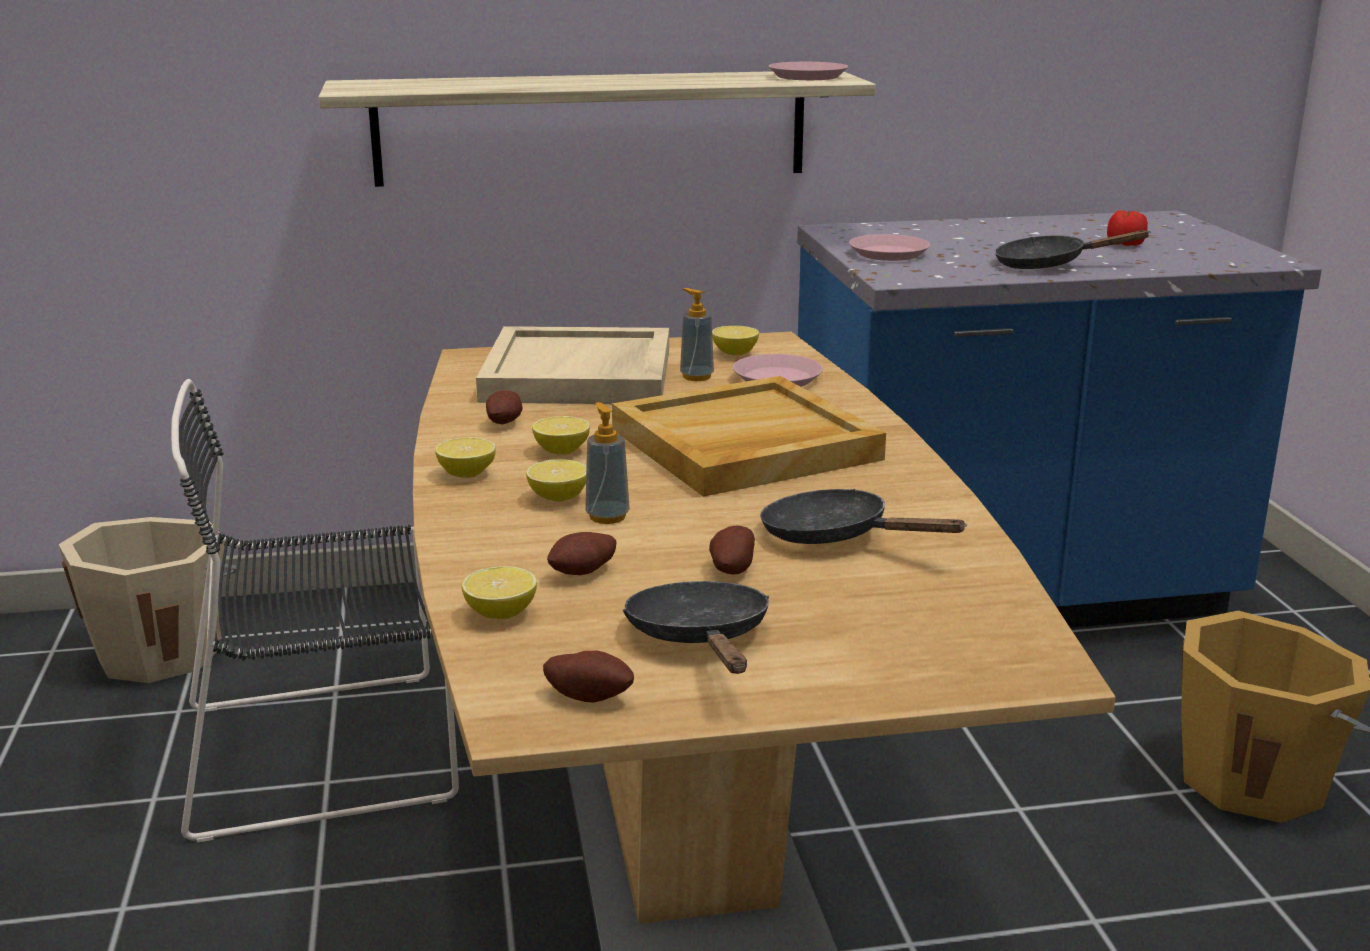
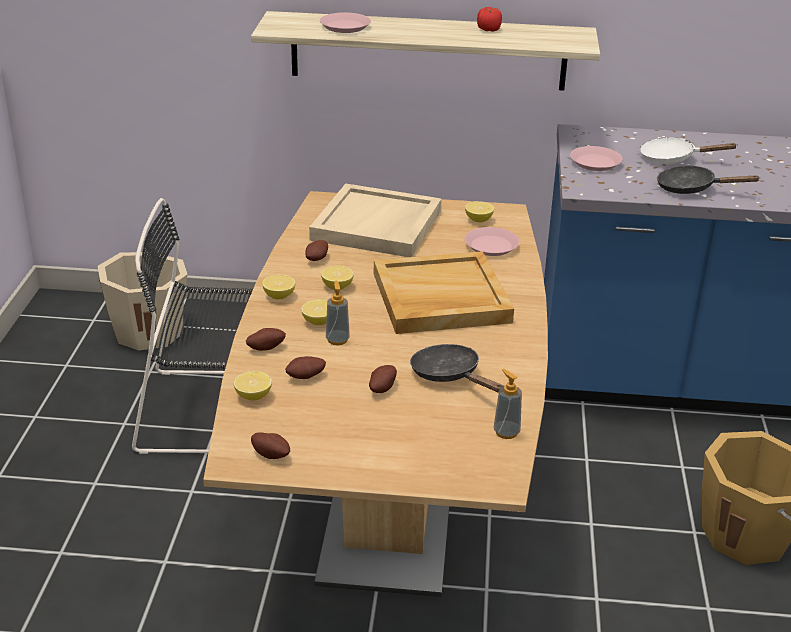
camera: 15 degrees right, 10 degrees up
black frying pan [623,581,769,674] -> none
soap dispenser [680,288,714,381] -> soap dispenser moved to [494,369,522,439]
pink plate [769,62,848,80] -> pink plate moved to [320,12,371,33]
tomato [1107,210,1148,246] -> tomato moved to [477,7,502,32]
none -> potato [246,328,286,351]
none -> white frying pan [640,137,738,164]

